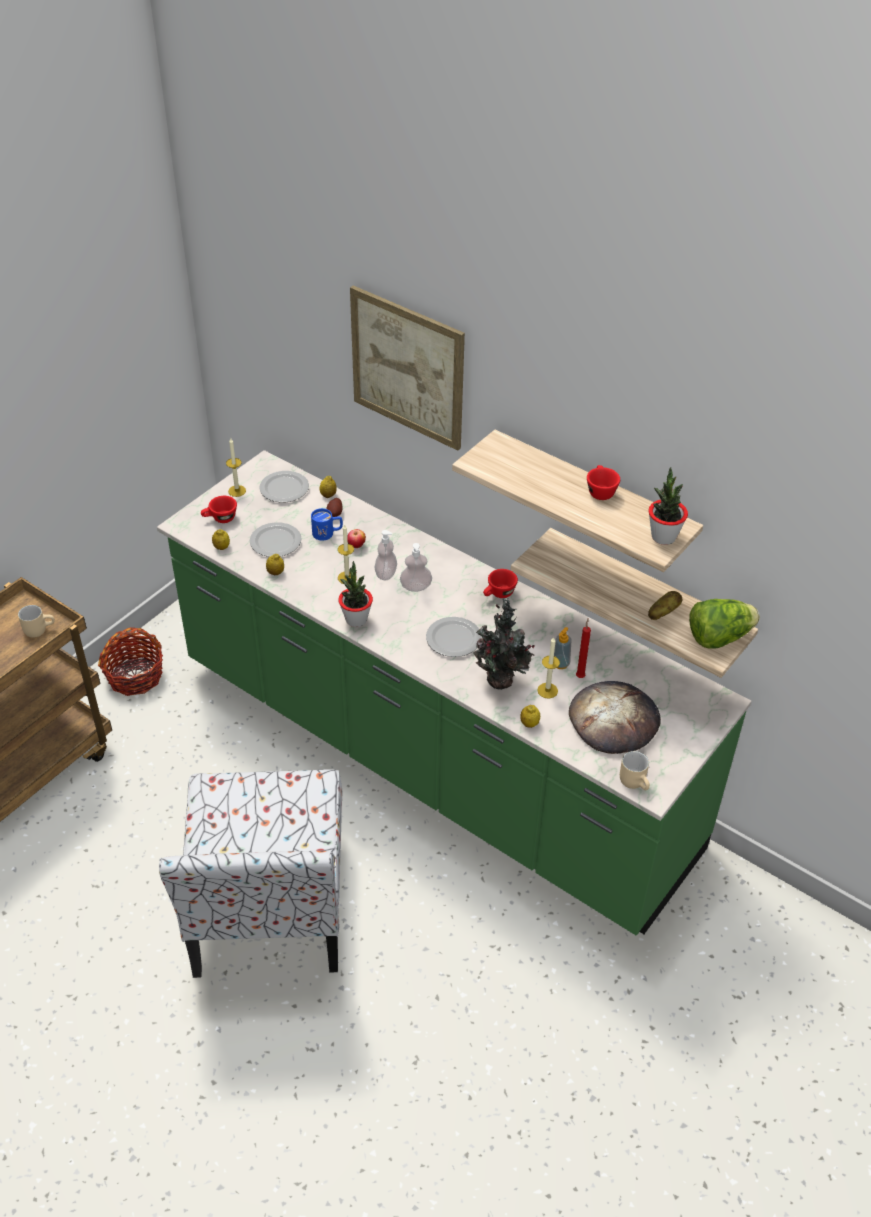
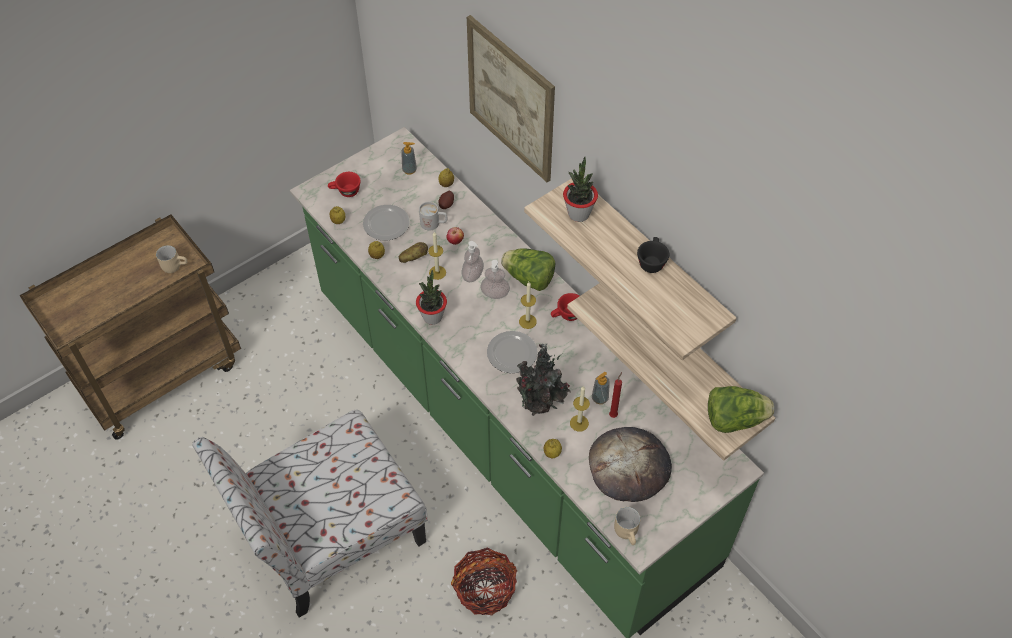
camera: 15 degrees right, 10 degrees up
basket [98,627,163,696] -> basket moved to [451,548,517,615]
chair [159,769,342,978] -> chair turned 45 degrees clockwise [192,409,427,618]
candle [226,438,246,497] -> candle moved to [519,282,537,329]
plate [259,471,309,503] -> soap dispenser [401,142,417,175]
blue mug [311,508,343,541] -> white mug [419,202,448,231]
red cup [587,465,620,500] -> black cup [637,237,669,273]
potato [648,591,682,620] -> potato moved to [399,242,428,263]
potted plant [649,467,688,545] -> potted plant moved to [563,157,598,222]
none -> lettuce [501,248,555,291]

